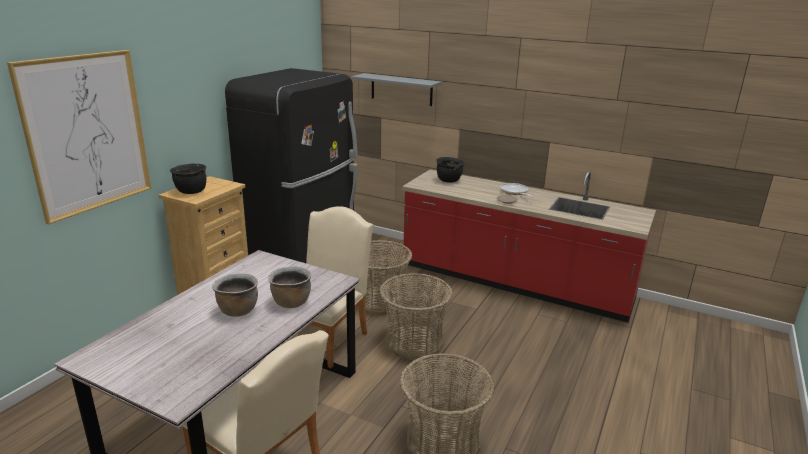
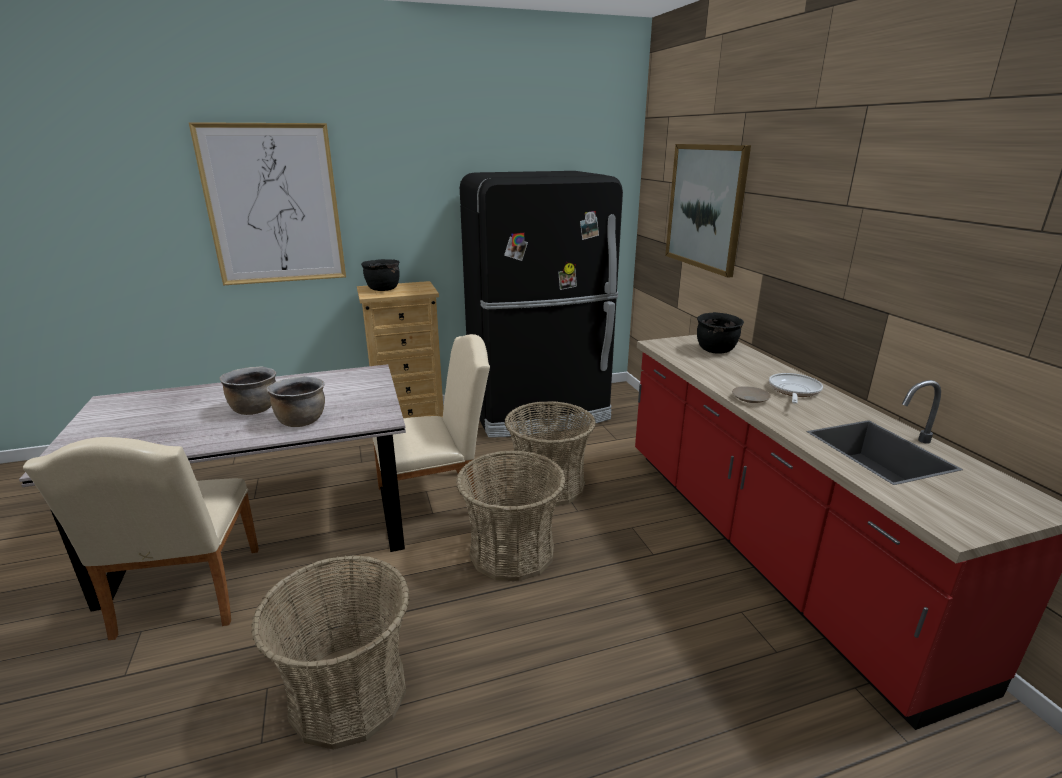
camera: 45 degrees right, 0 degrees up
grey shelf [352,73,442,106] -> picture [665,144,751,278]

